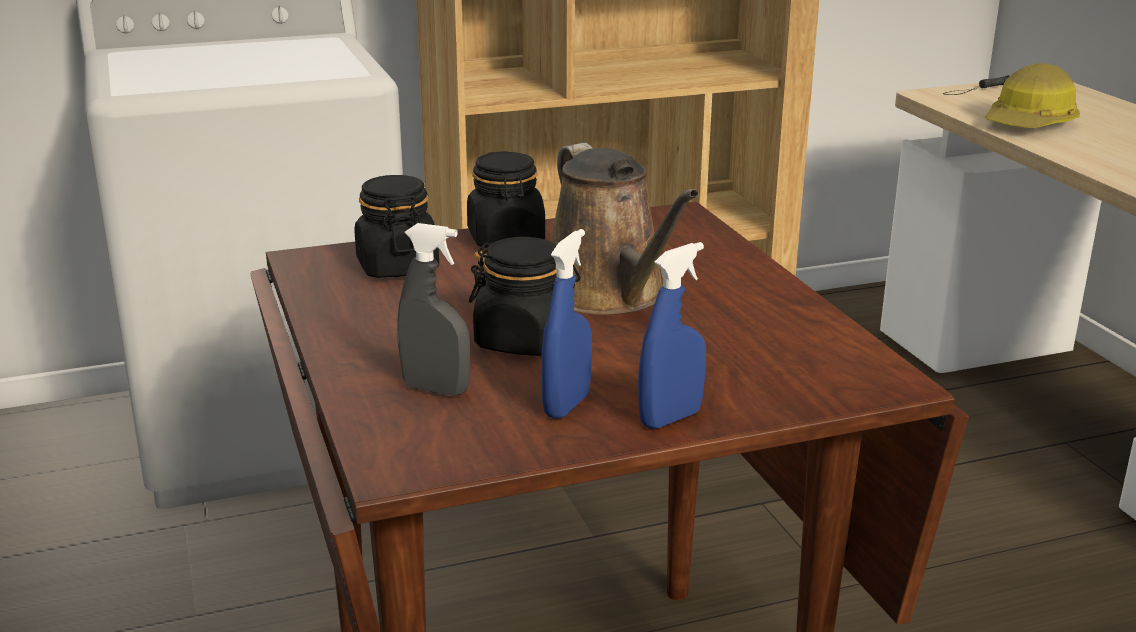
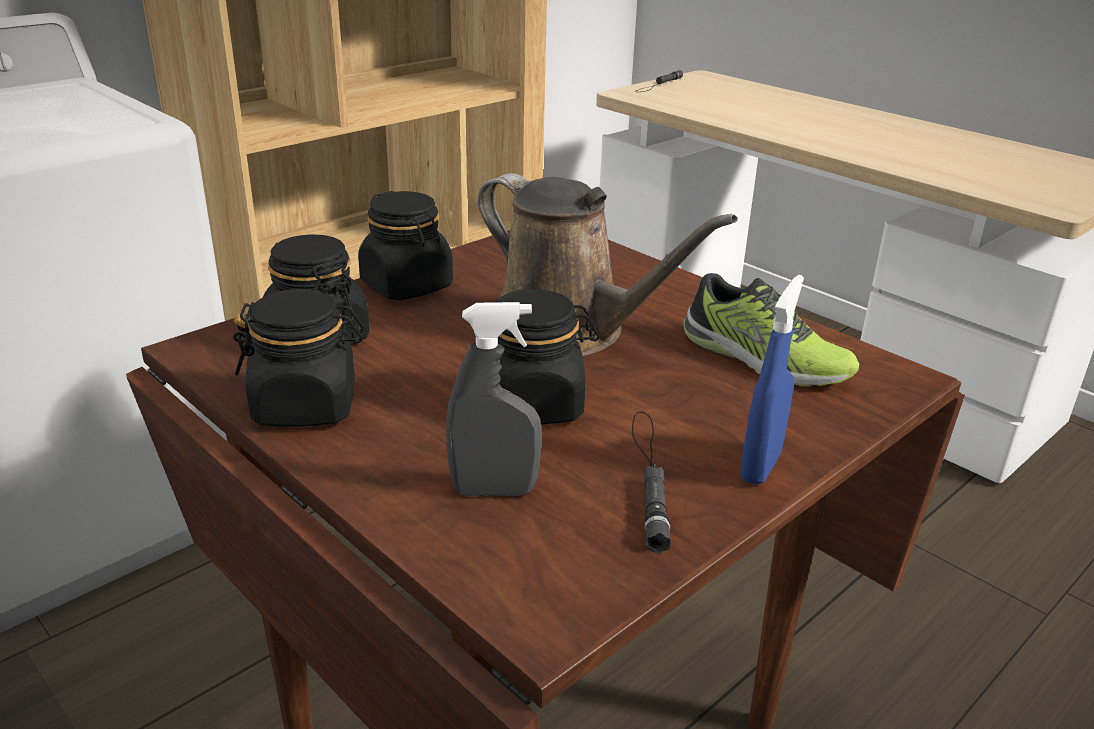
camera: 25 degrees left, 5 degrees up
blue spray bottle [541,229,592,419] -> black flashlight [632,412,671,554]
hard hat [985,63,1080,128] -> none
none -> black jar [233,289,364,426]
none -> shoe [684,273,859,386]

